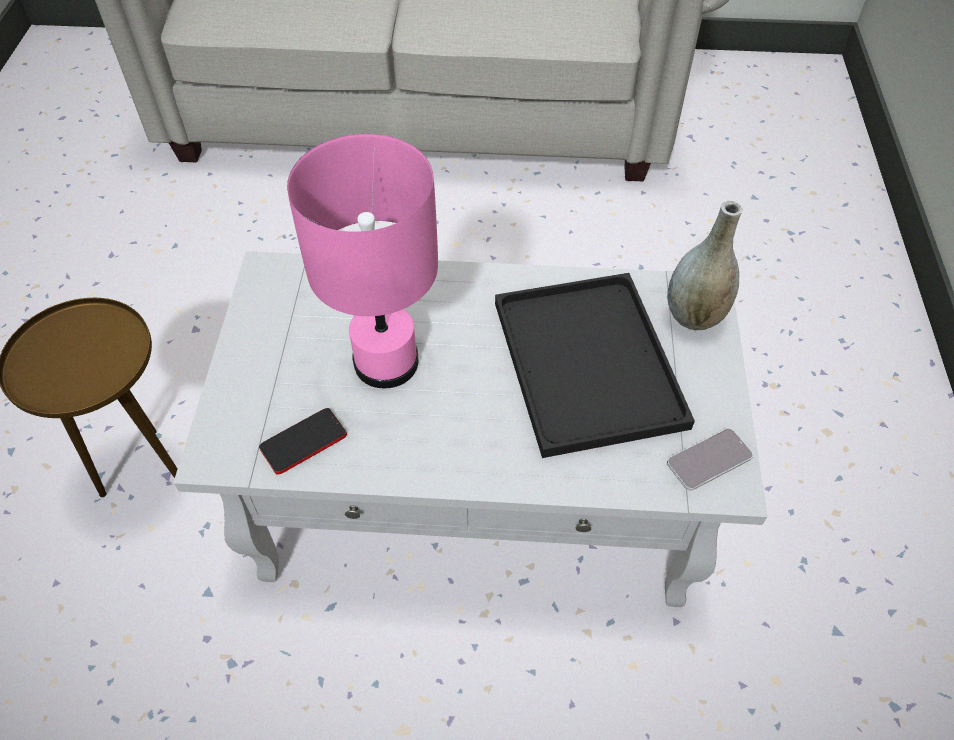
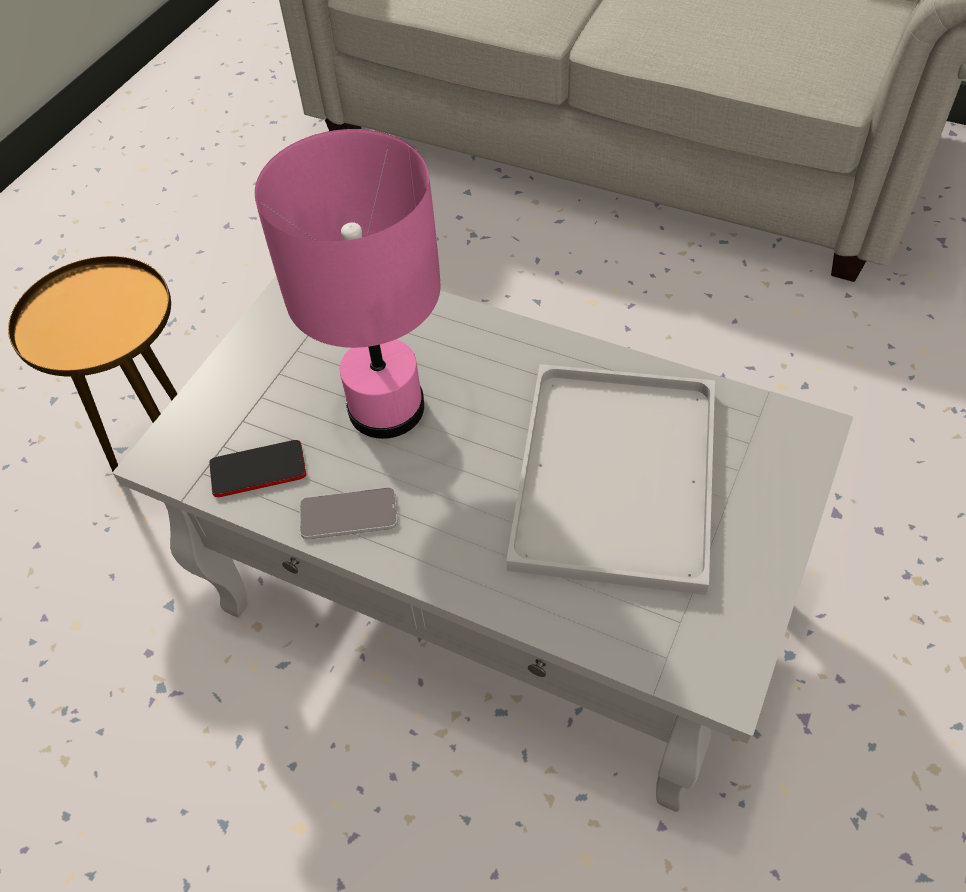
camera: 25 degrees right, 0 degrees up
black tray [495,273,695,458] -> white tray [506,364,715,595]
grey vase [667,201,742,330] -> none
phone [667,428,753,491] -> phone moved to [300,487,398,539]

